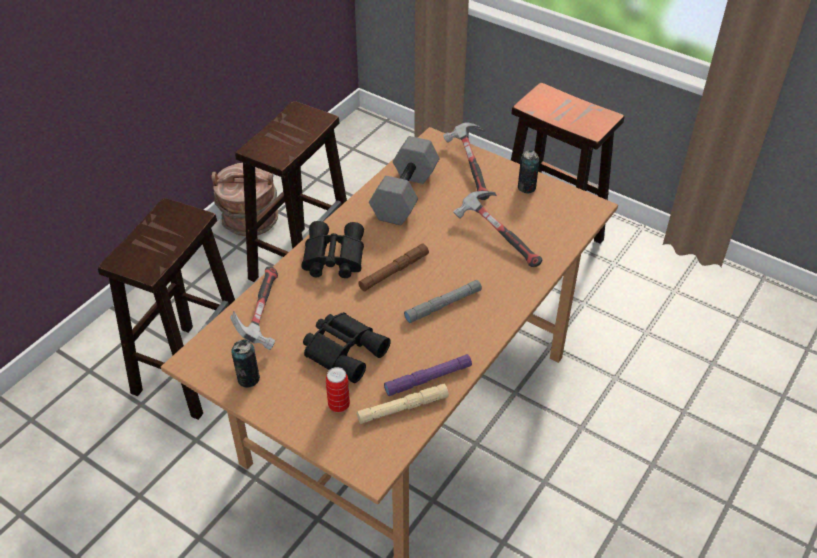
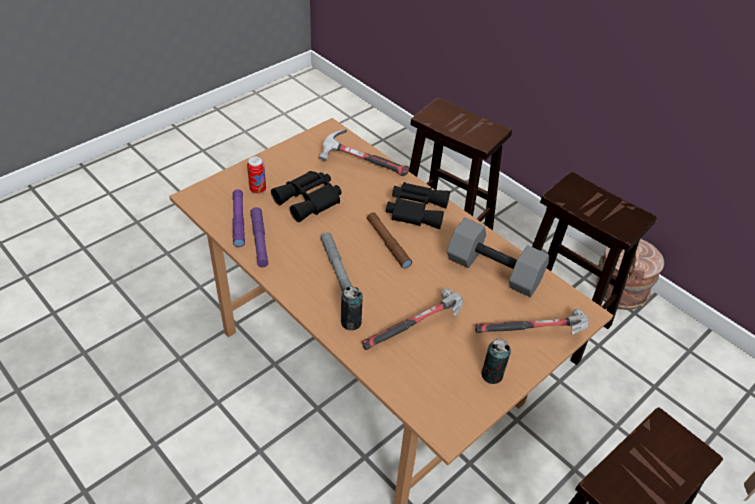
camera: 100 degrees right, 0 degrees up
can [231,339,260,388] -> can moved to [341,286,363,331]
beige flashlight [357,384,449,424] -> purple flashlight [233,189,245,247]

